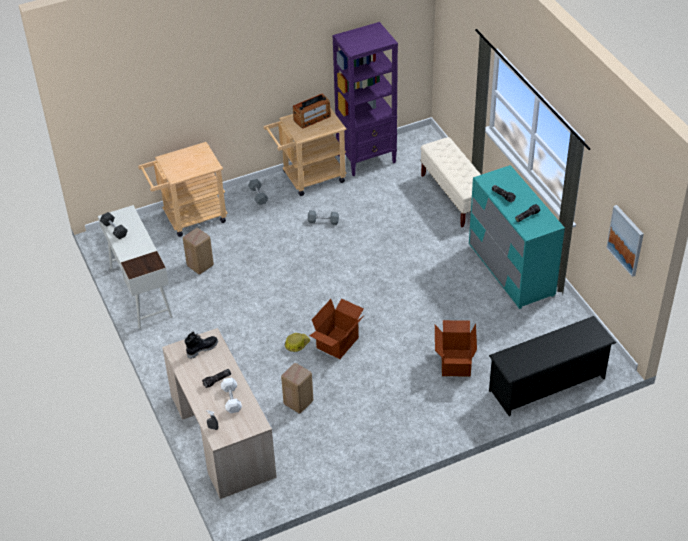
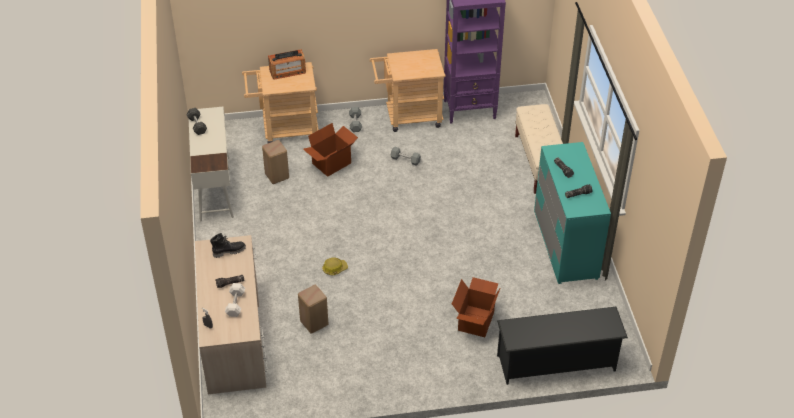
camera: 15 degrees right, 0 degrees up
radio [293,94,331,128] -> radio moved to [268,49,306,80]
cardboard box [309,298,365,359] -> cardboard box moved to [303,123,358,177]
picture [606,205,644,277] -> none

